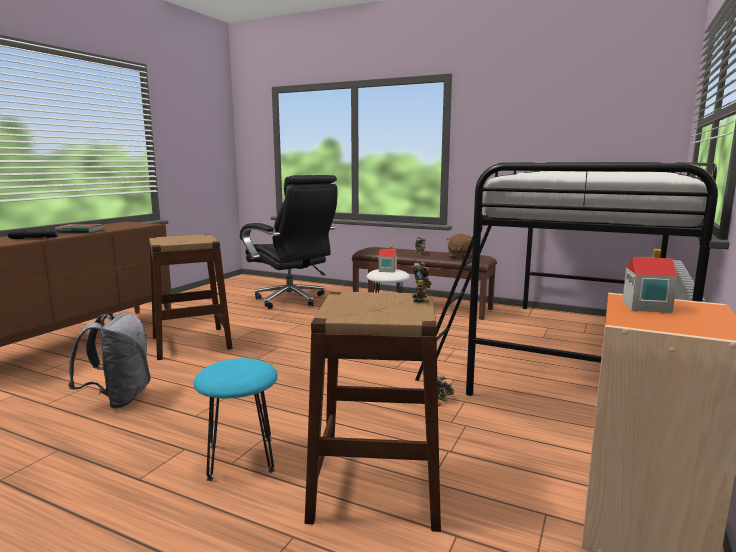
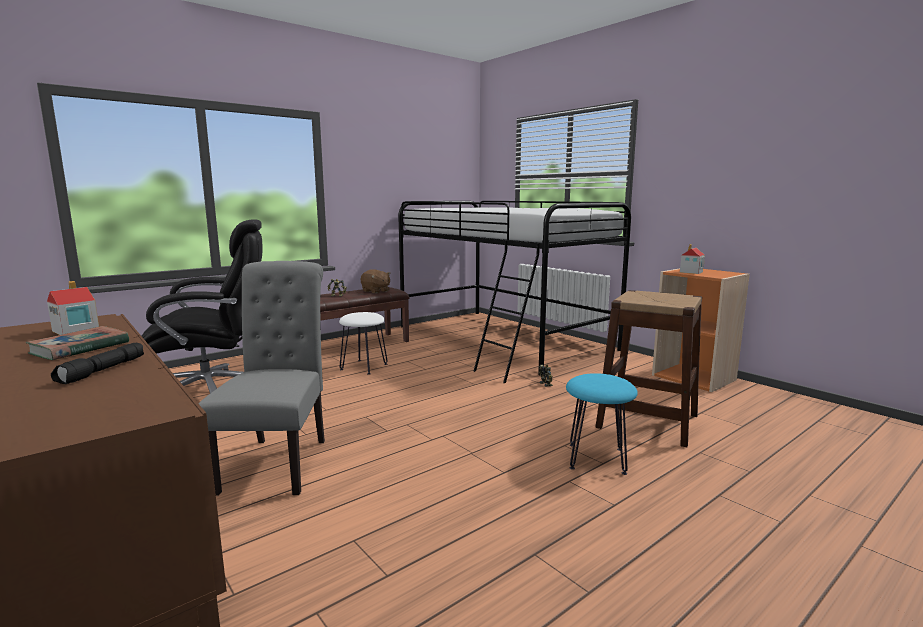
camera: 65 degrees left, 0 degrees up
grey backpack [68,313,151,409] -> none
brown stool [149,234,233,360] -> grey chair [198,261,325,495]
toy house [378,246,397,272] -> toy house moved to [47,281,99,335]
toy robot [412,262,432,303] -> none

